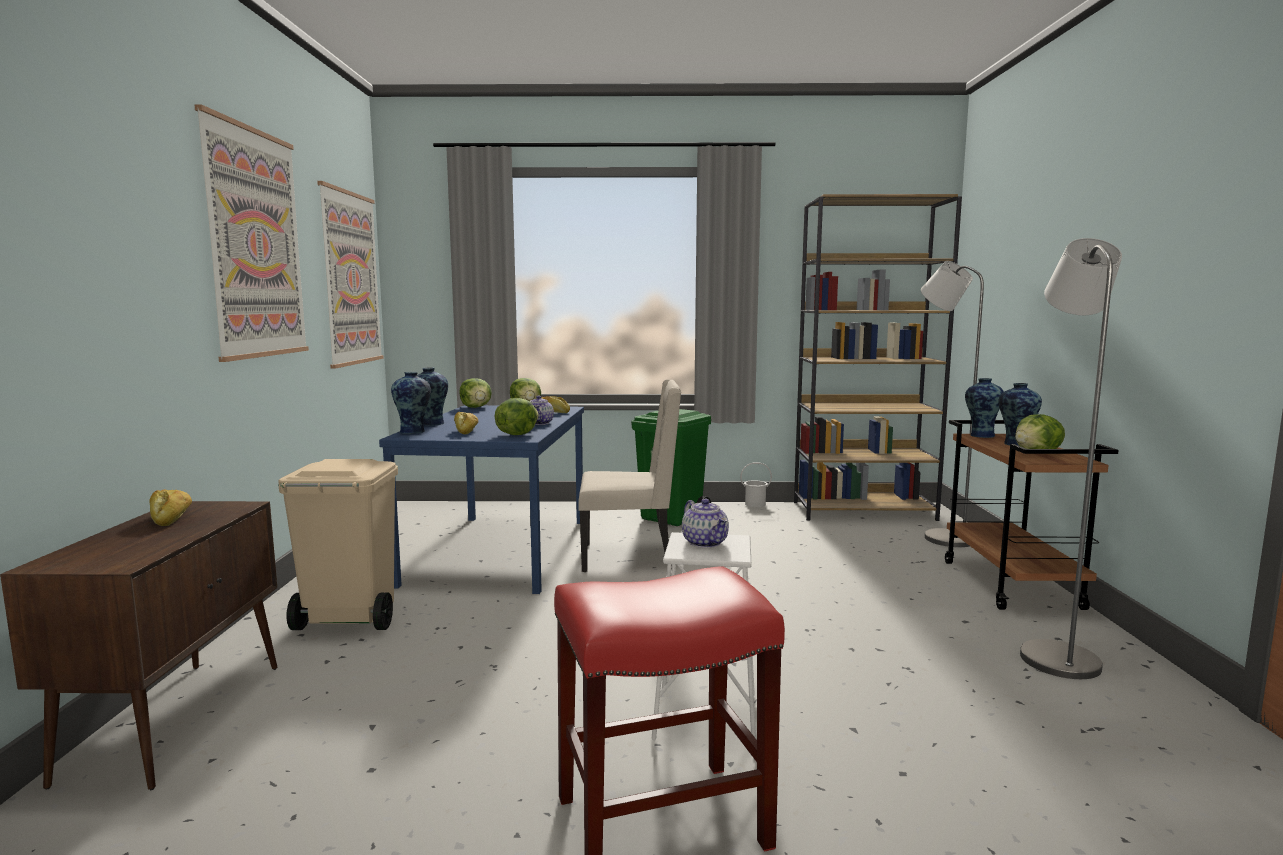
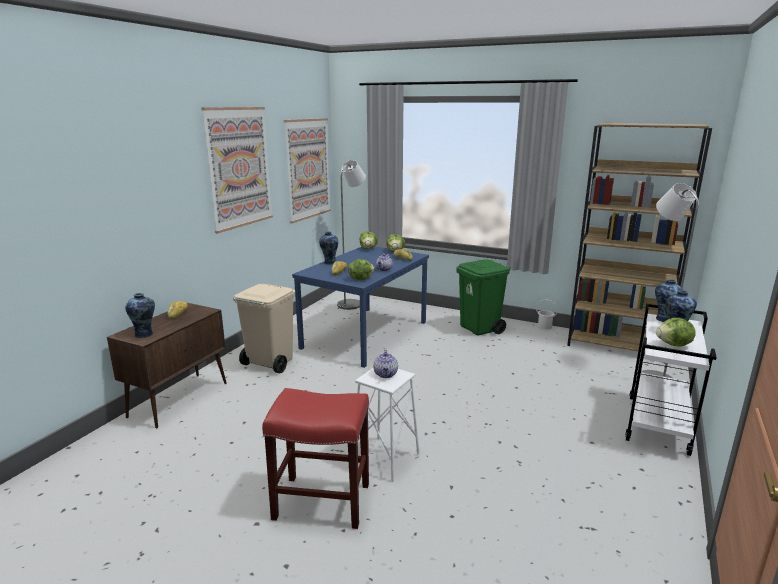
camera: 25 degrees right, 10 degrees up
vase [391,372,431,434] -> vase moved to [125,293,155,338]
beige chair [578,380,681,572] -> none
brown cart [945,420,1118,610] -> white cart [625,304,717,456]
grey floor lamp [1020,238,1122,679] -> grey floor lamp moved to [337,160,366,310]

